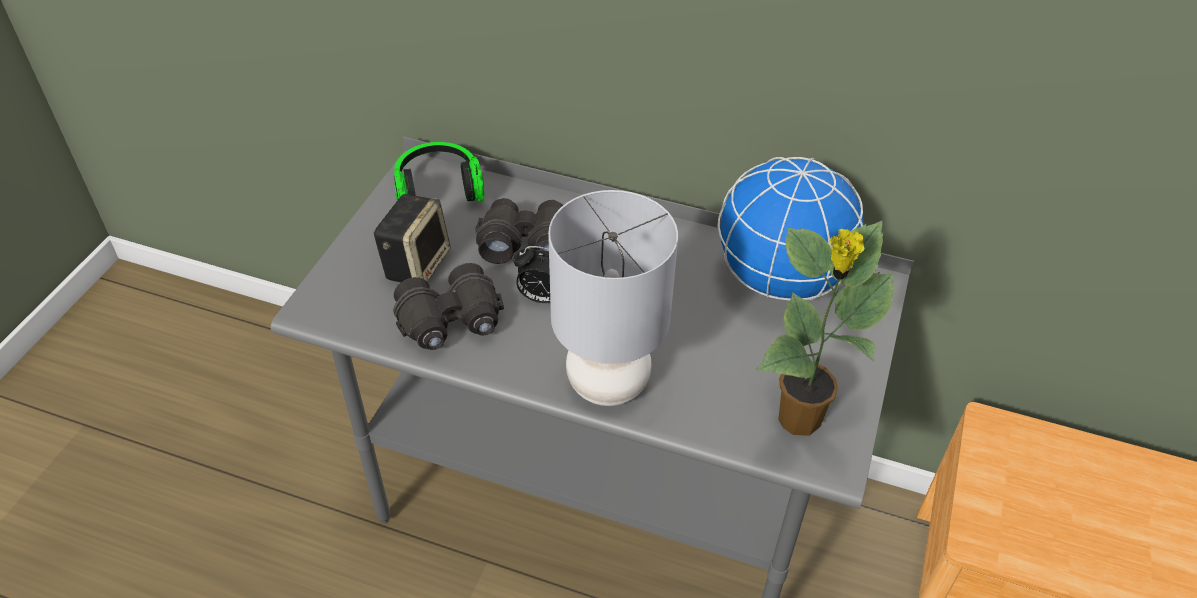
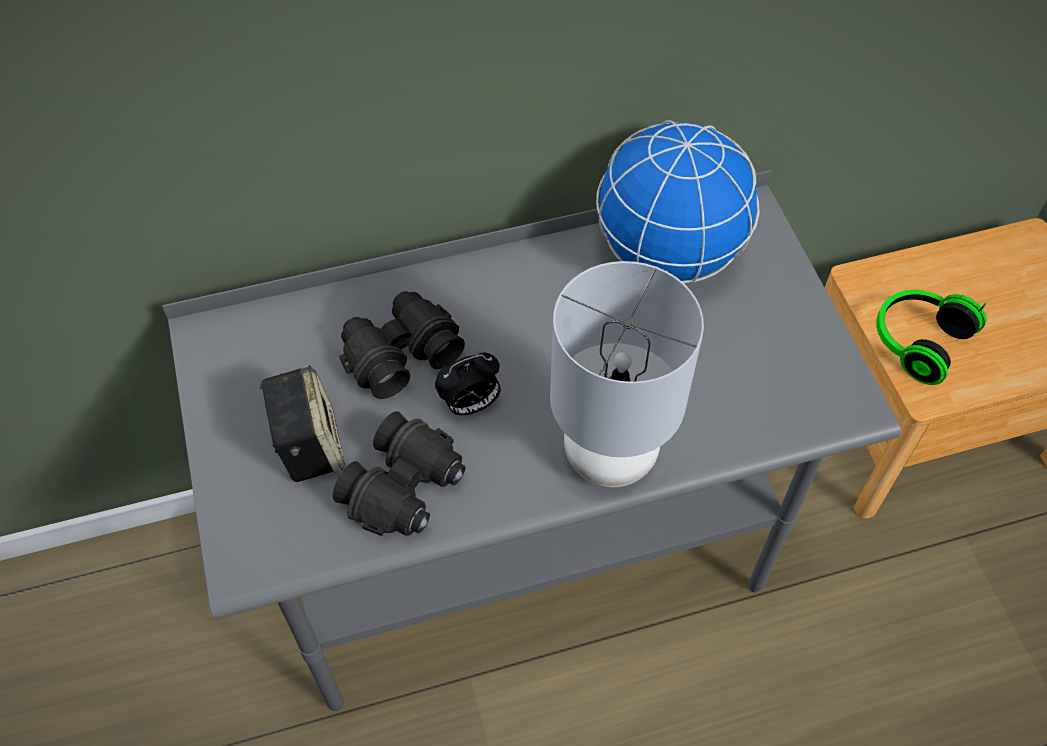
camera: 35 degrees left, 10 degrees up
headphones [394,142,484,202] -> headphones moved to [876,290,987,385]
potted plant [756,221,895,436] -> none

